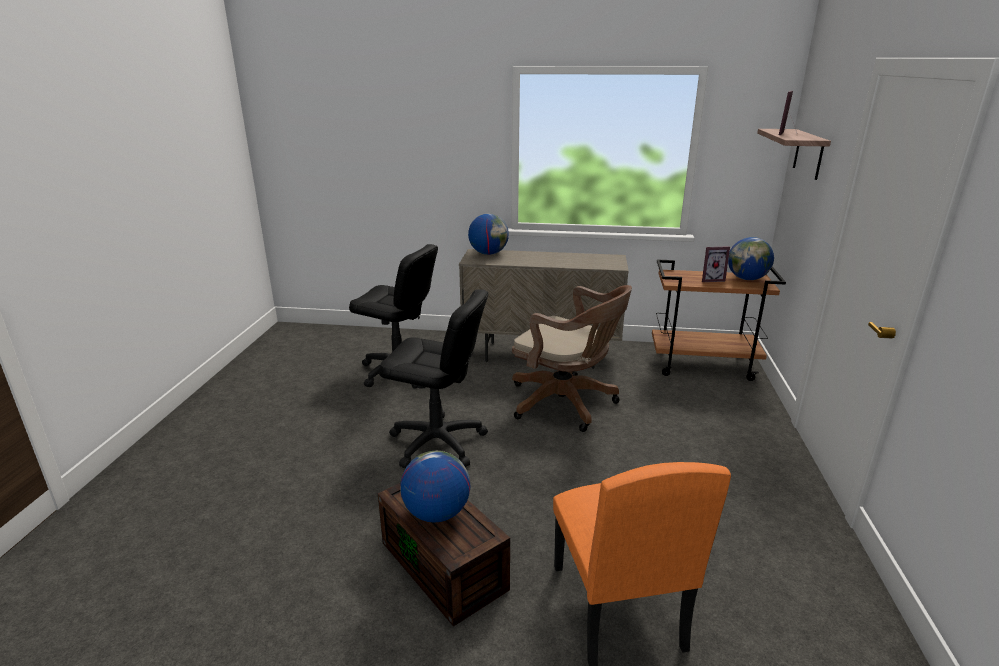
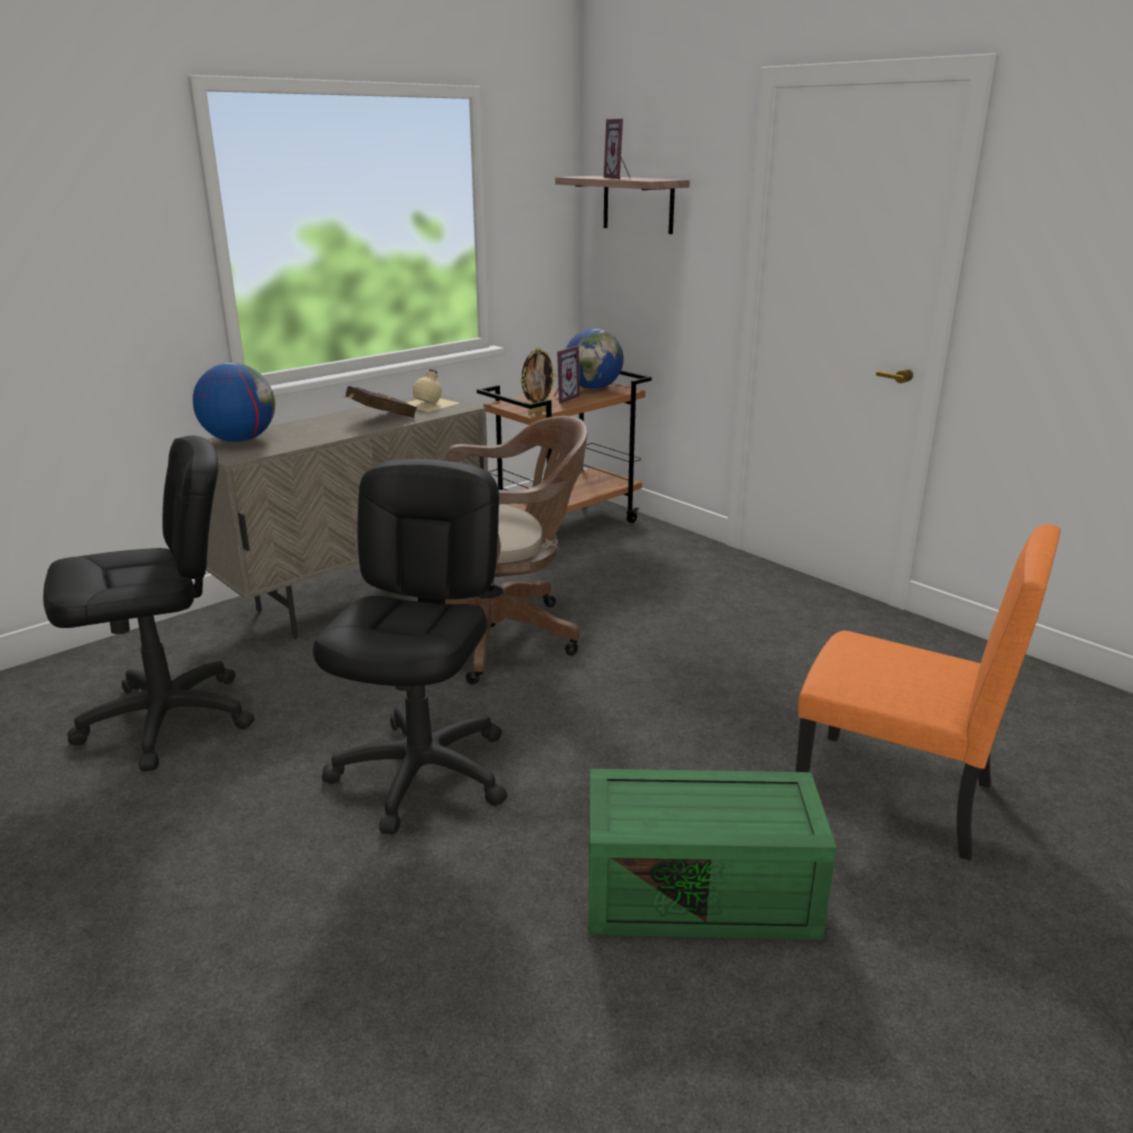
camera: 50 degrees left, 0 degrees up
brown storage box [378,483,510,627] -> green storage box [589,769,837,940]
black office chair [379,289,488,468] -> black office chair turned 45 degrees counterclockwise [313,459,507,835]
globe [401,451,470,523] -> none
none -> red book [343,386,417,418]
none -> beige bottle [406,369,459,412]
none -> picture frame [520,348,556,414]

